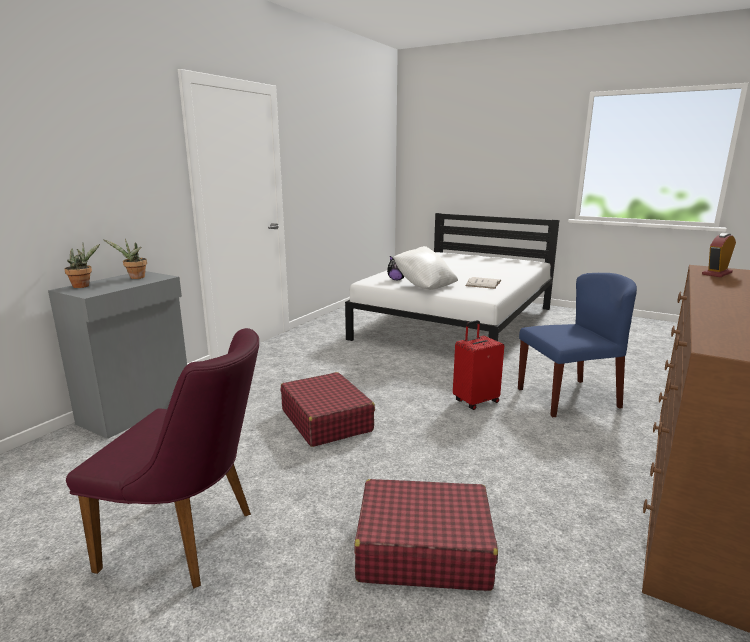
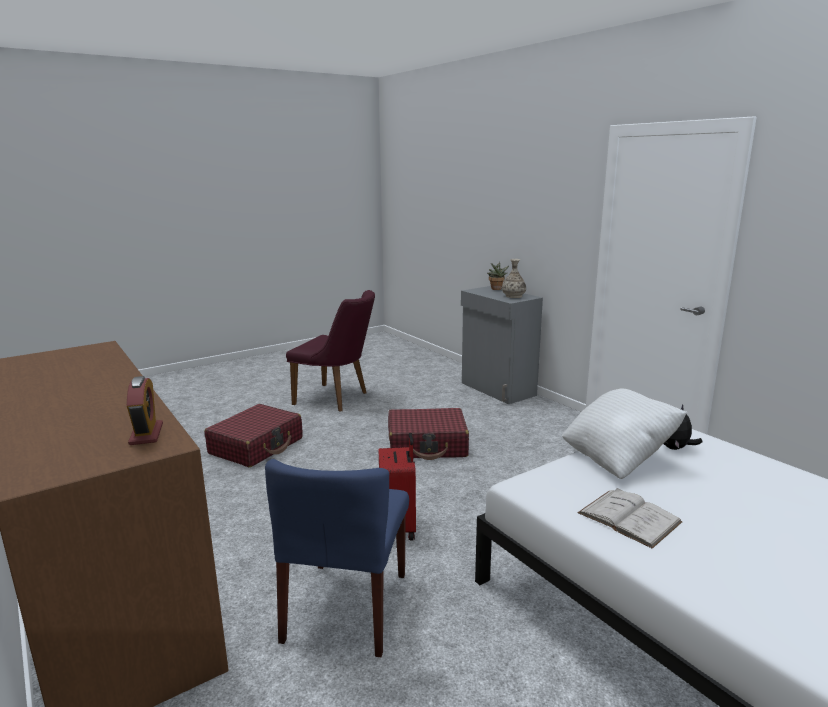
camera: 115 degrees right, 0 degrees up
purple chair [66,328,259,589] -> purple chair turned 105 degrees counterclockwise [286,290,375,412]
potted plant [103,239,147,279] -> vase [502,259,526,298]

